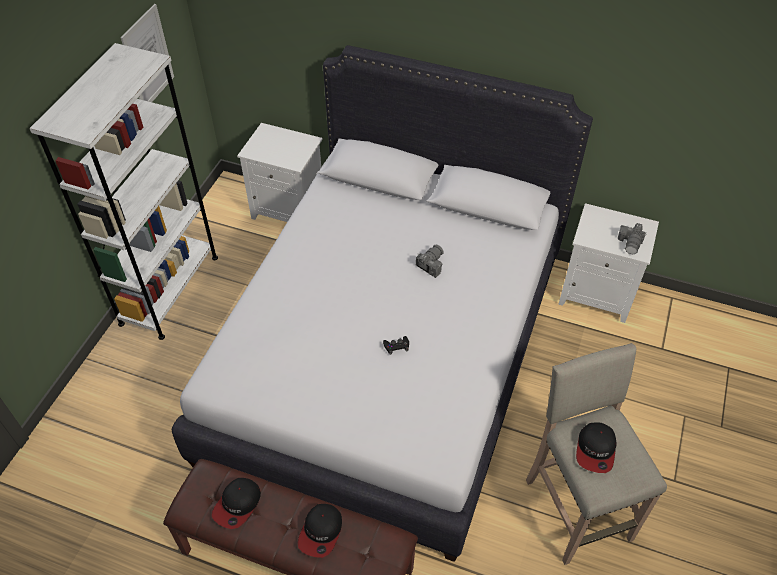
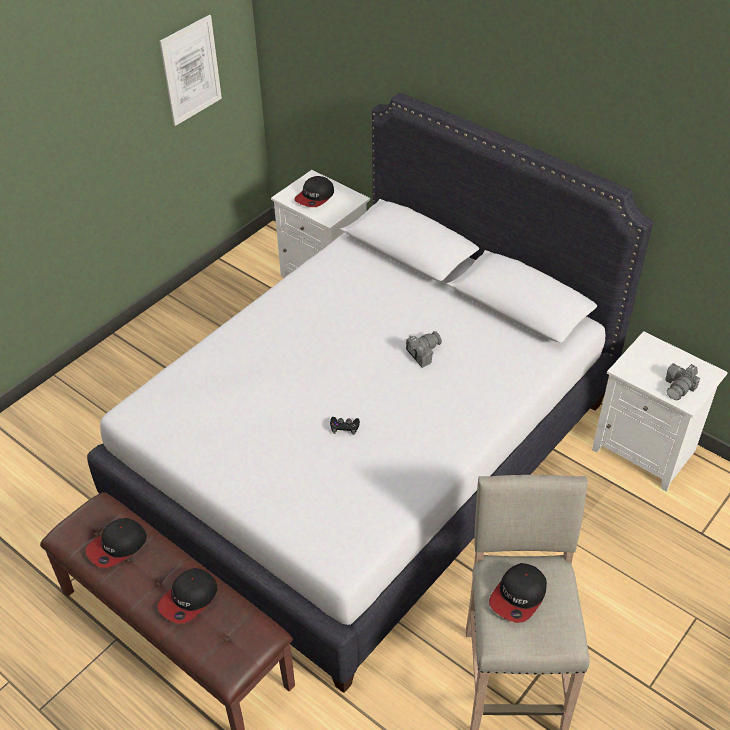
camera: 20 degrees right, 5 degrees down
white bookcase [29,43,218,340] -> none
none -> cap [295,176,334,207]

